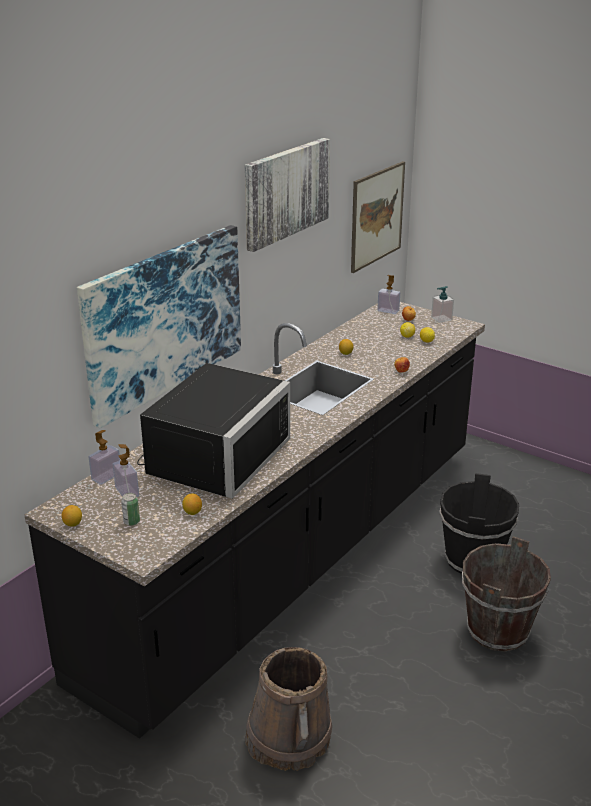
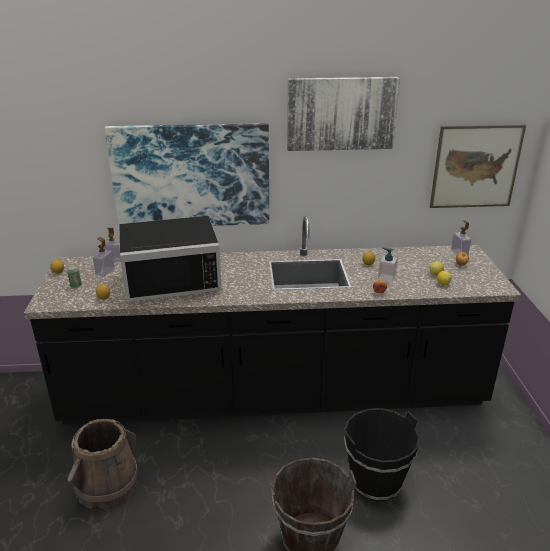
camera: 50 degrees right, 0 degrees up
soap dispenser [431,286,454,323] -> soap dispenser moved to [378,247,398,283]

